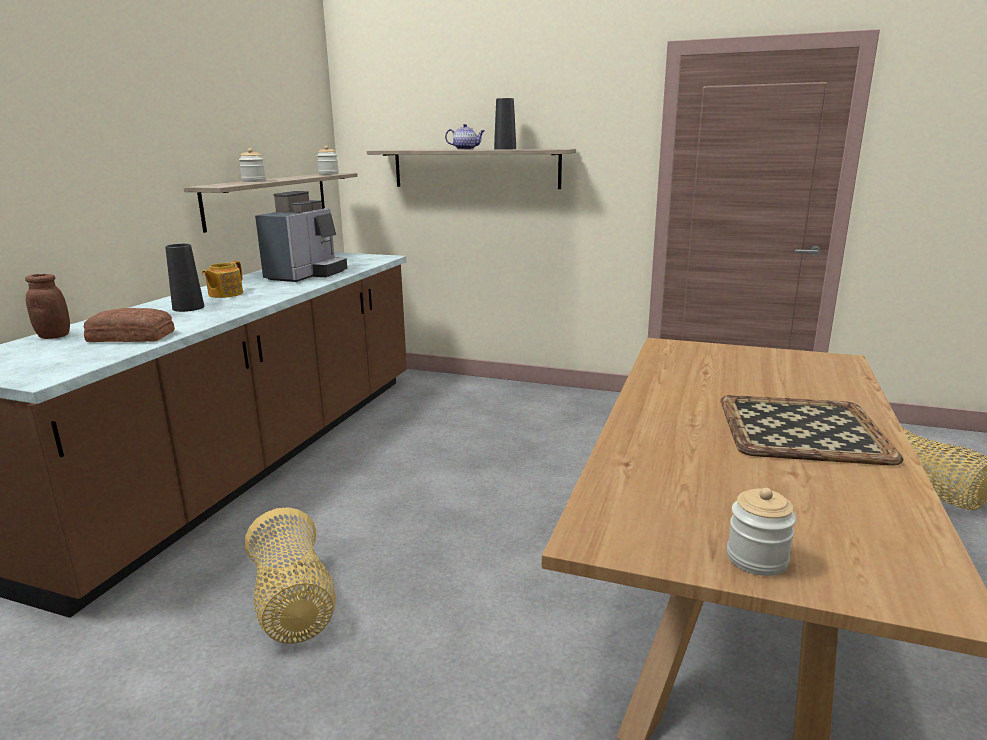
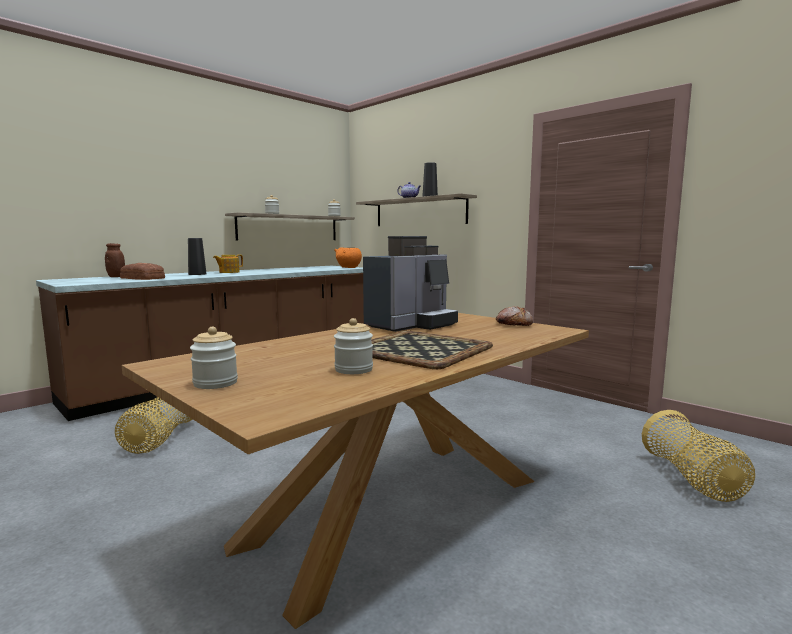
camera: 25 degrees right, 10 degrees down
coffee machine [255,191,347,282] -> coffee machine moved to [363,236,458,332]
none -> orange bowl [334,248,362,268]
none -> jar [334,318,373,374]
none -> bread [496,306,533,326]

